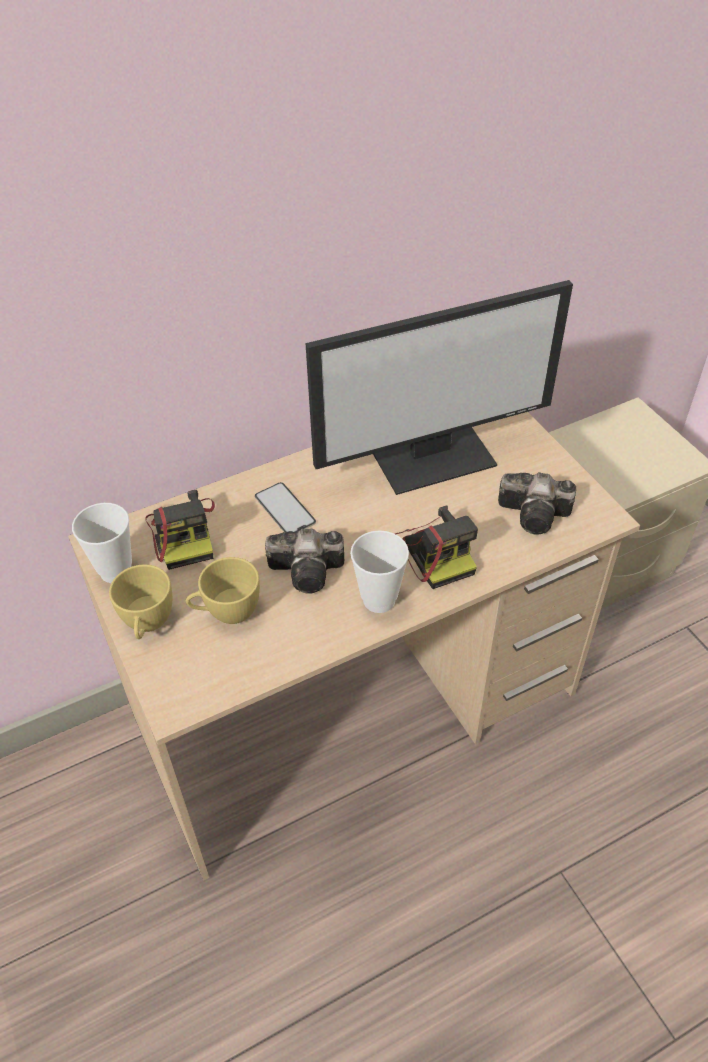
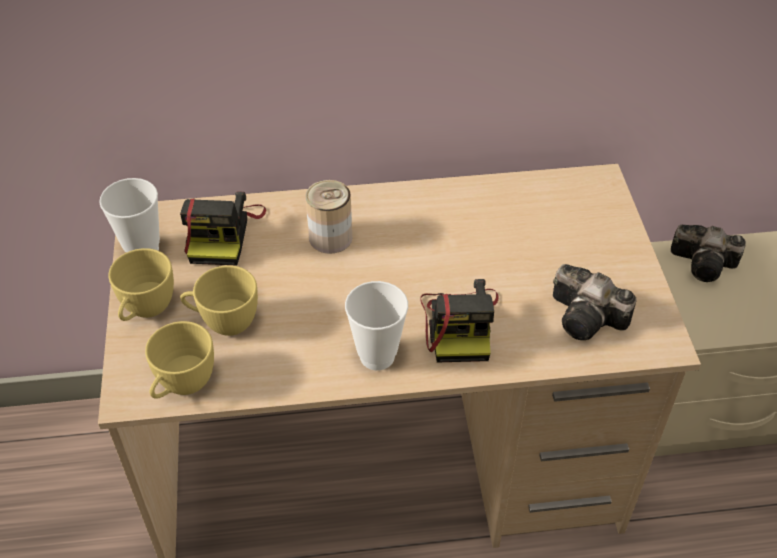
camera: 20 degrees right, 0 degrees up
phone [255,482,316,532] -> can [305,180,352,254]
camera [265,529,344,594] -> camera moved to [671,225,746,282]
monitor [305,280,573,495] -> none
none -> yellow cup [145,321,214,399]

